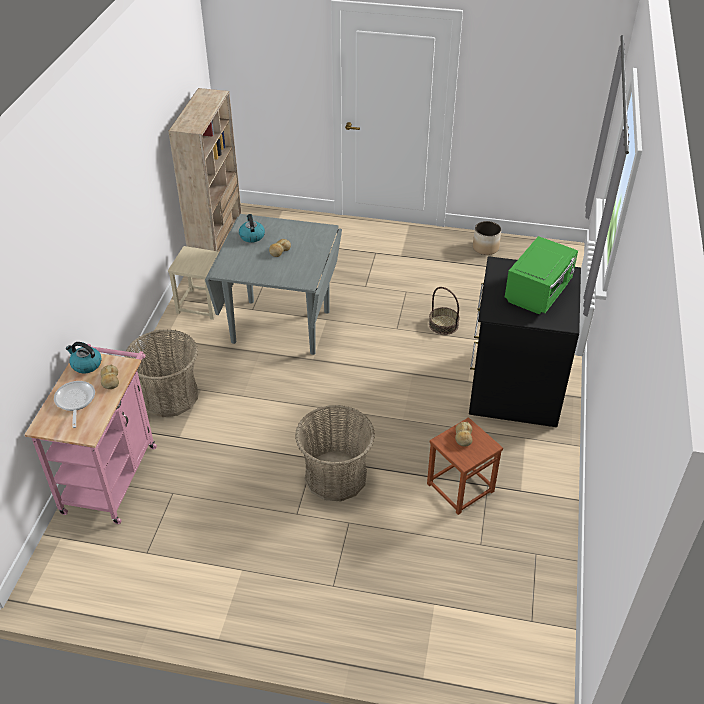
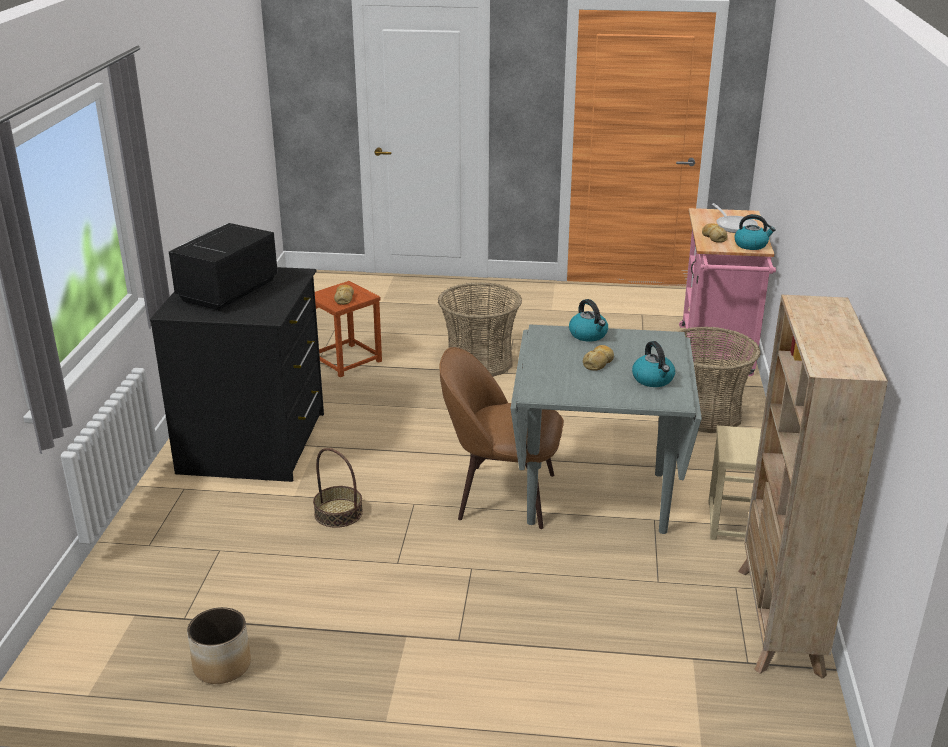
camera: 175 degrees right, 15 degrees down
green microwave [505,236,578,315] -> black microwave [169,223,278,311]
none -> brown chair [440,347,564,529]
none -> kettle [569,299,608,342]

